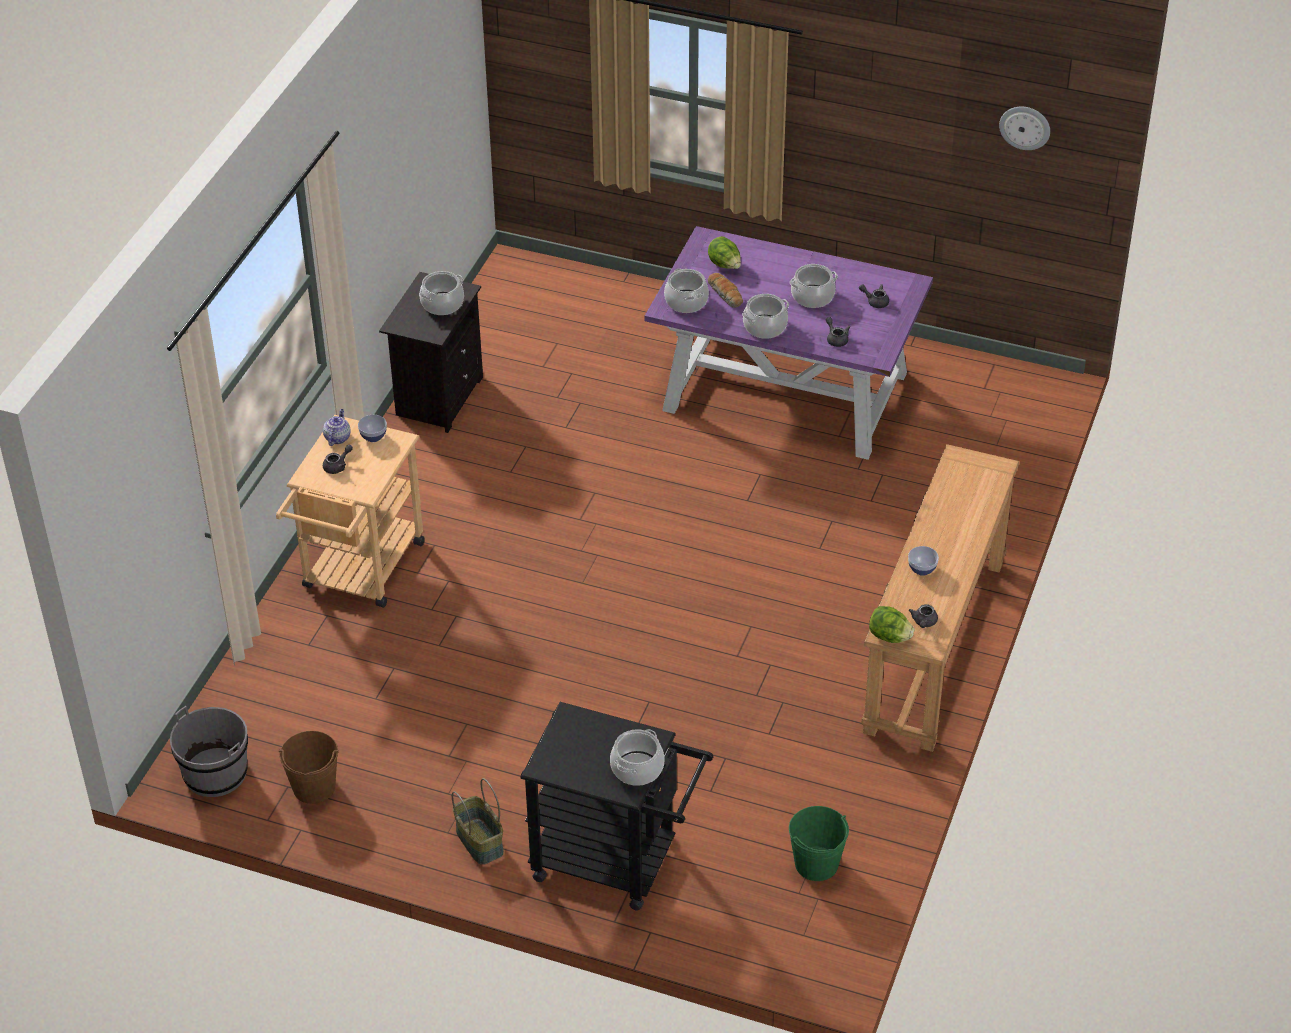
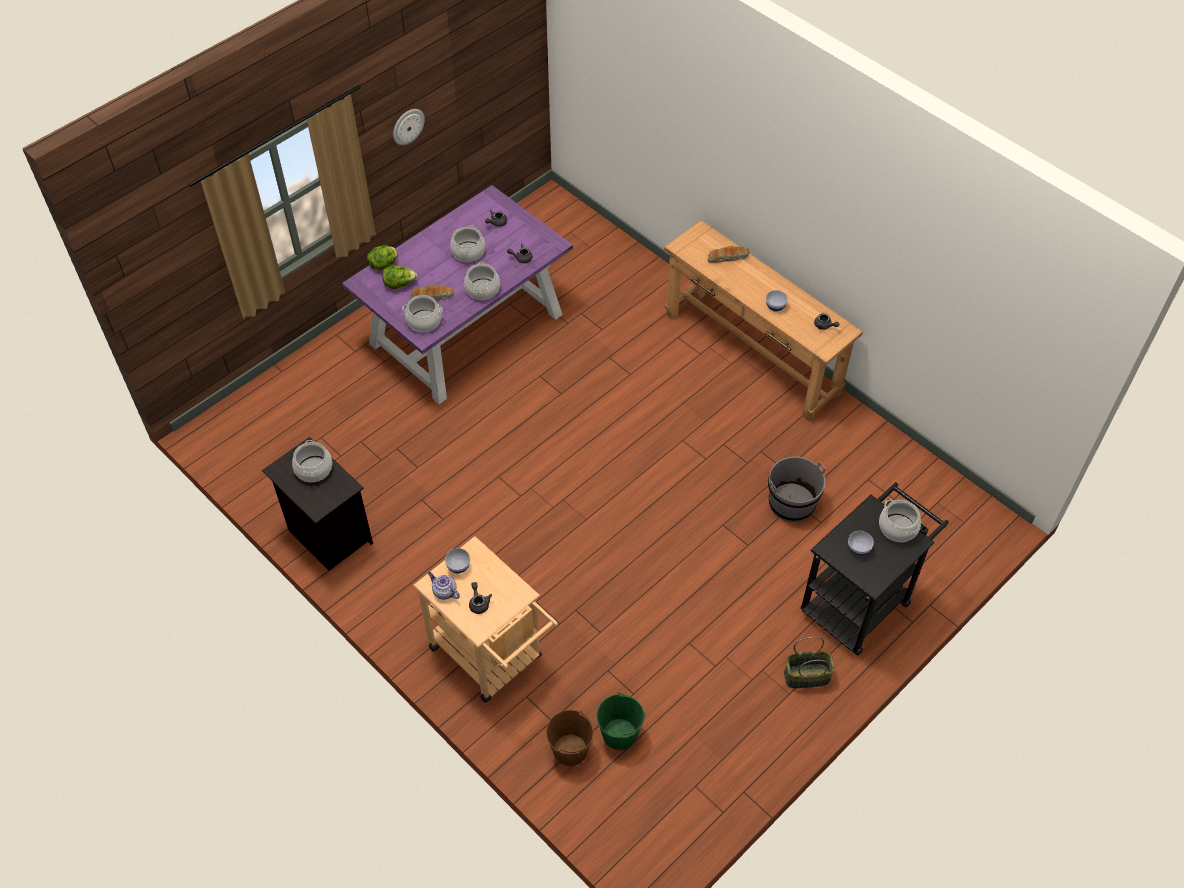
camera: 65 degrees left, 10 degrees up
grey bucket [170,706,248,797] -> grey bucket moved to [768,456,826,522]
brown bucket [279,731,339,804] -> brown bucket moved to [546,710,594,766]
green bucket [789,806,849,881] -> green bucket moved to [597,692,646,750]
lettuce [869,606,914,643] -> lettuce moved to [367,245,397,270]
wall clock [999,107,1050,150] -> wall clock moved to [393,109,425,145]
none -> bread [708,246,749,263]
none -> bowl [848,531,874,556]

